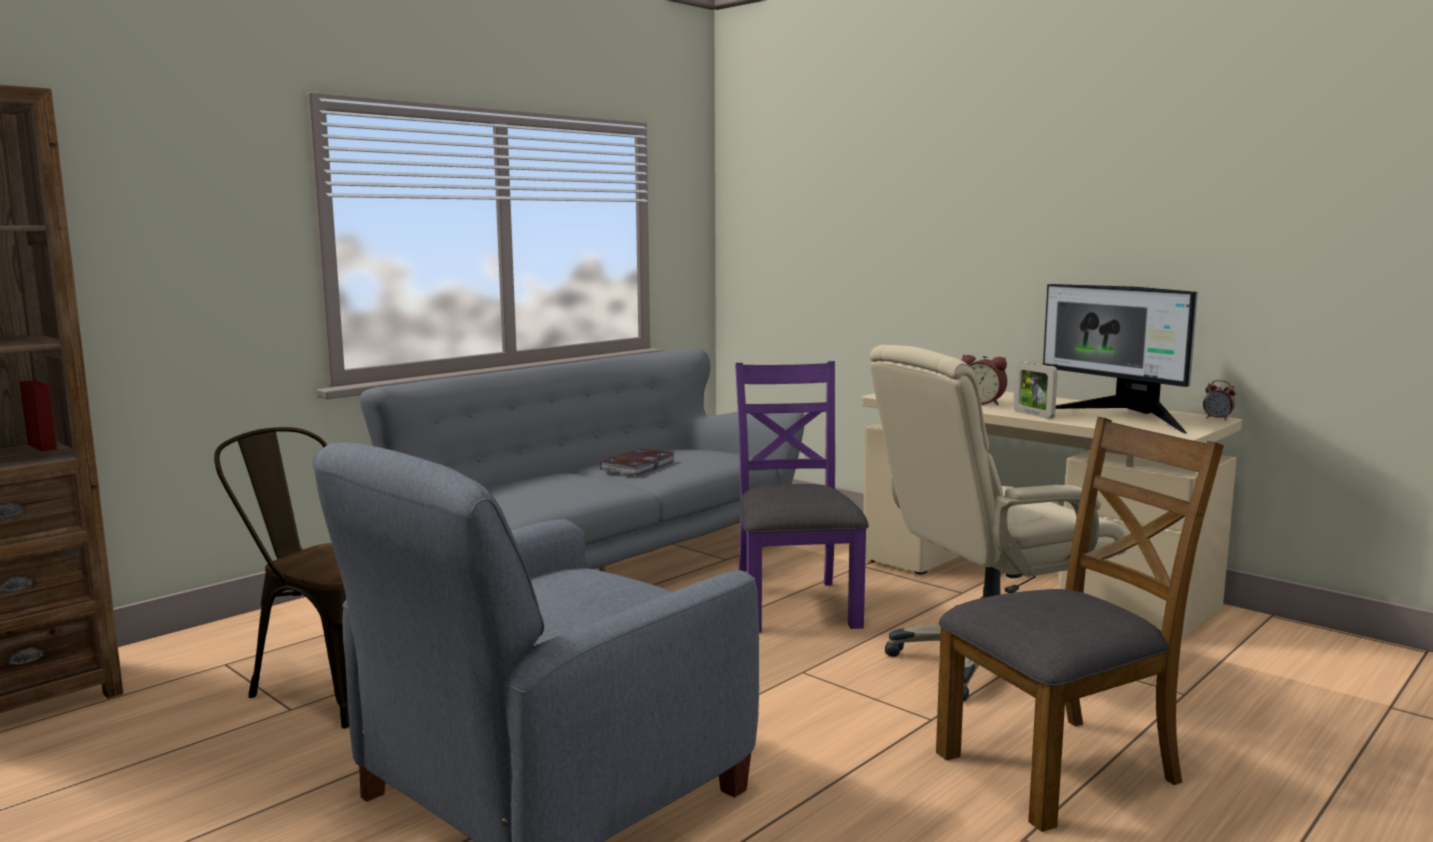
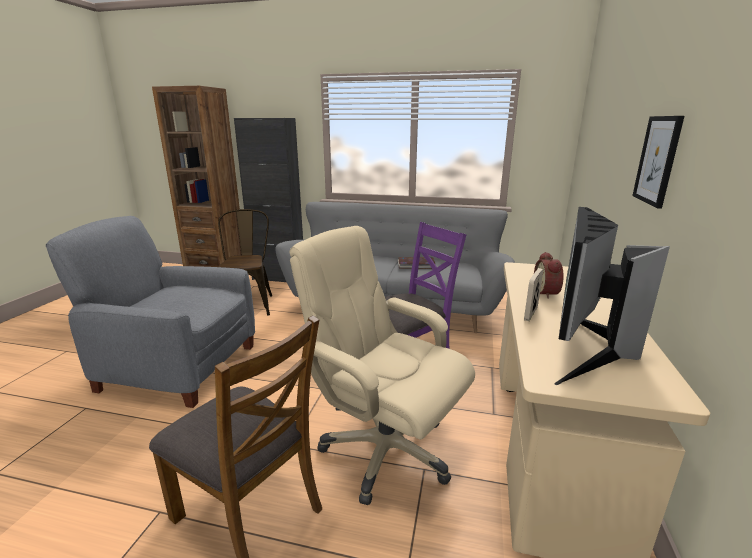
camera: 60 degrees right, 10 degrees up
alarm clock [1203,380,1236,421] -> none
none -> black cabinet [234,118,303,282]
none -> picture [632,116,684,209]

